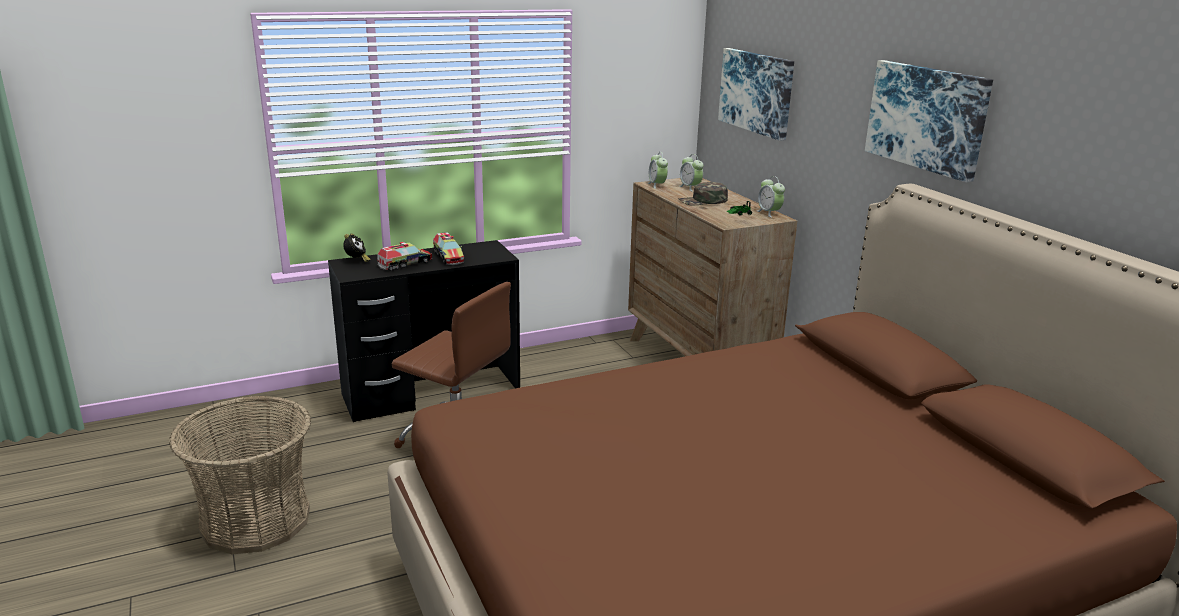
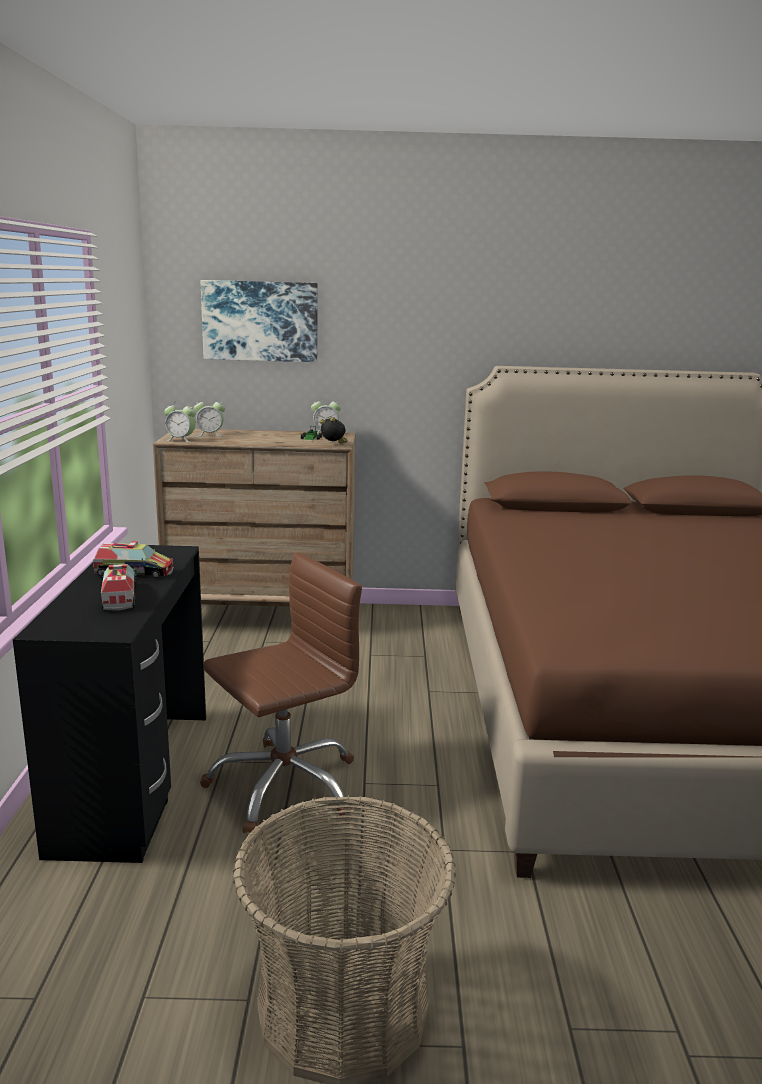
camera: 65 degrees left, 5 degrees down
alarm clock [343,233,371,262] -> alarm clock moved to [320,417,348,443]
green cap [678,182,728,206] -> none
picture [865,60,993,183] -> none

